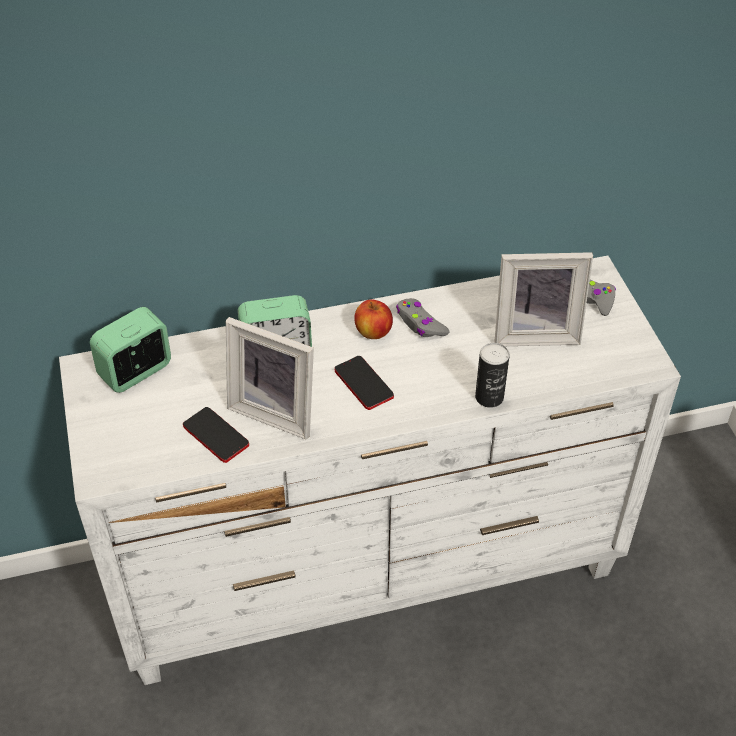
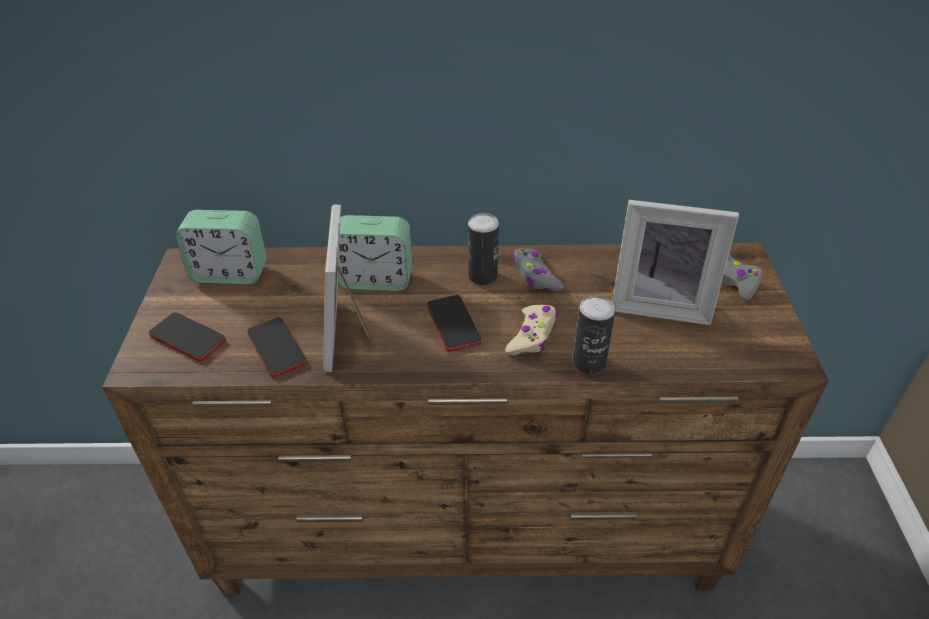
camera: 15 degrees right, 5 degrees down
white dresser [59,256,681,685] -> brown dresser [102,243,829,594]
alarm clock [90,307,171,393] -> alarm clock turned 150 degrees counterclockwise [175,210,267,284]
picture frame [226,317,314,439] -> picture frame turned 45 degrees clockwise [323,204,373,372]
apple [354,299,393,339] -> can [468,213,499,285]
none -> phone [149,312,226,361]
none -> beige game controller [505,305,558,355]

